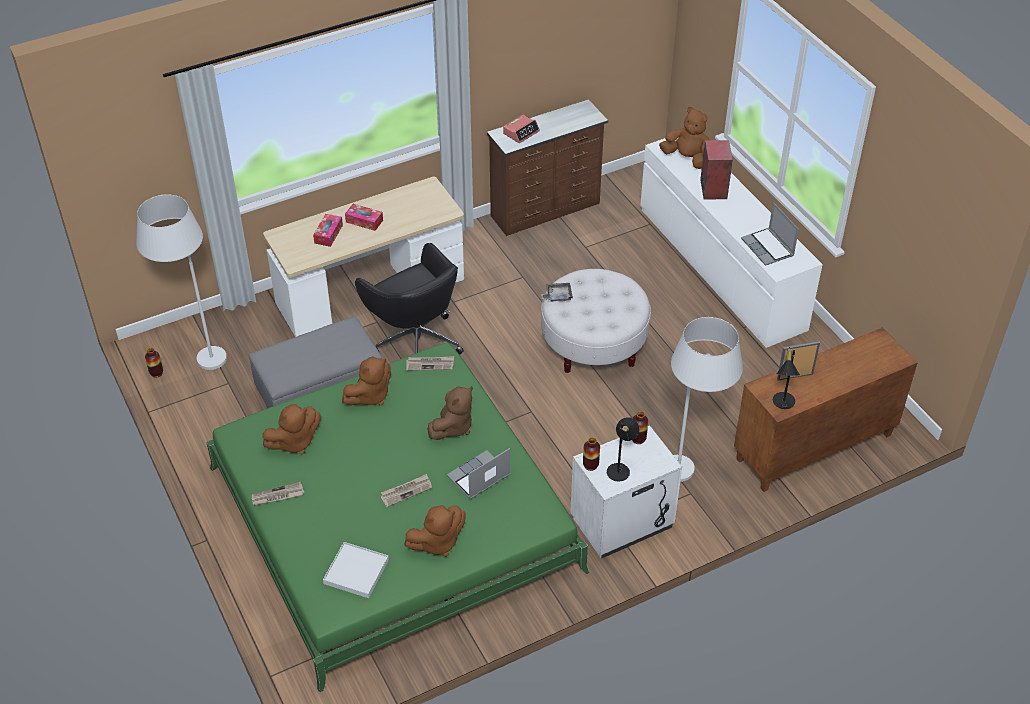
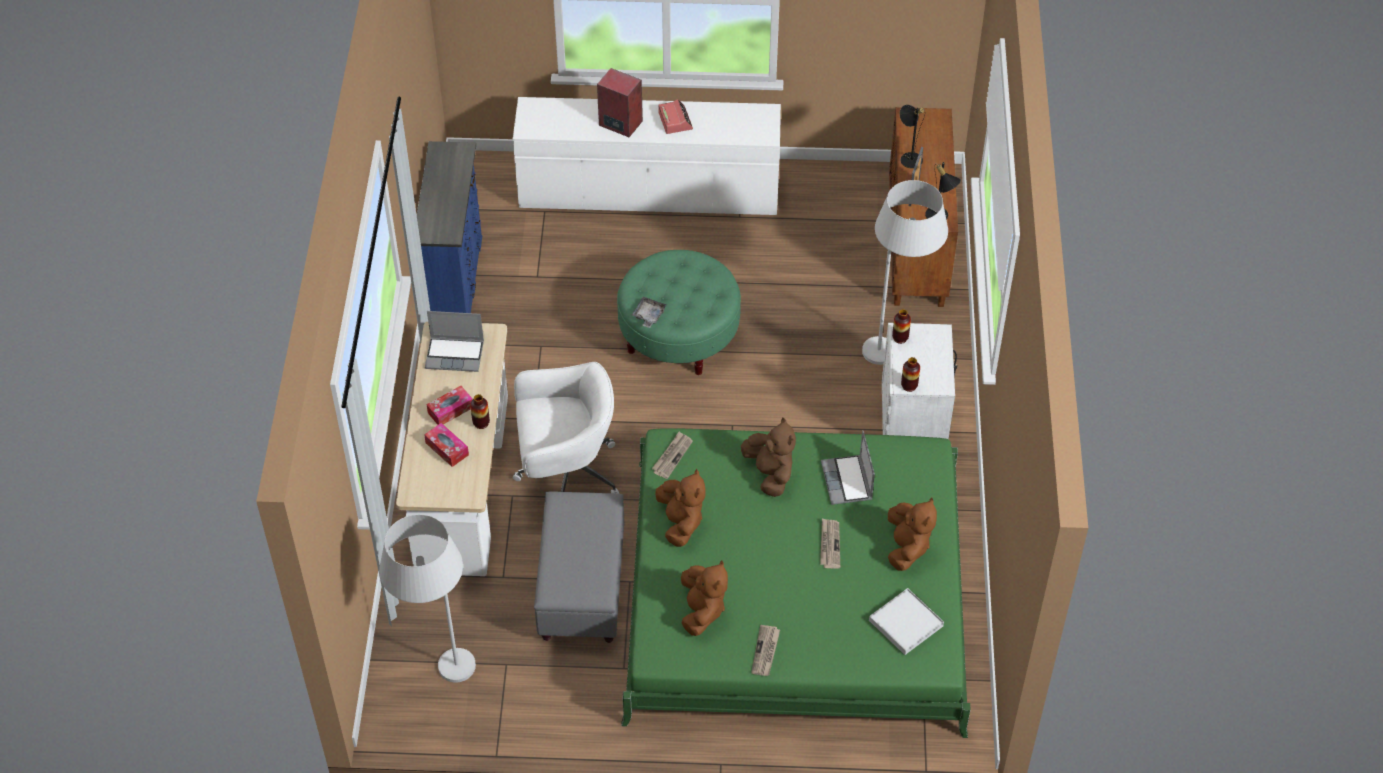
camera: 60 degrees left, 5 degrees up
vase [145,348,163,378] -> vase moved to [470,394,490,429]
black office chair [355,243,464,354] -> white office chair [513,362,619,494]
brown dresser [487,99,608,236] -> blue dresser [417,141,482,313]
alarm clock [503,114,540,143] -> alarm clock moved to [658,99,693,134]
white ottoman [541,269,651,373] -> green ottoman [617,250,741,375]
black table lamp [607,417,639,482] -> black table lamp moved to [899,105,925,169]
brown plush toy [659,107,710,169] -> none
laptop [741,202,799,266] -> laptop moved to [425,311,484,372]

